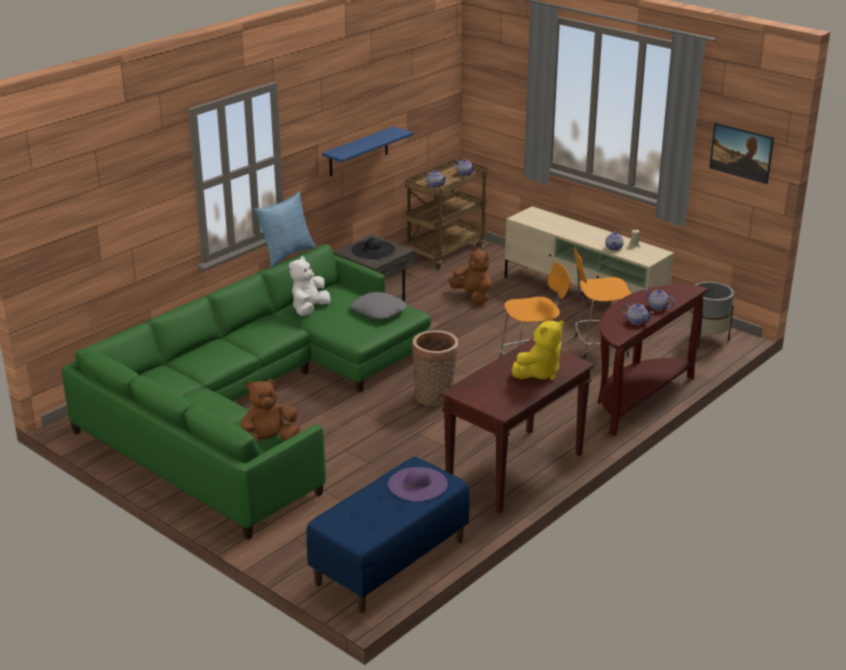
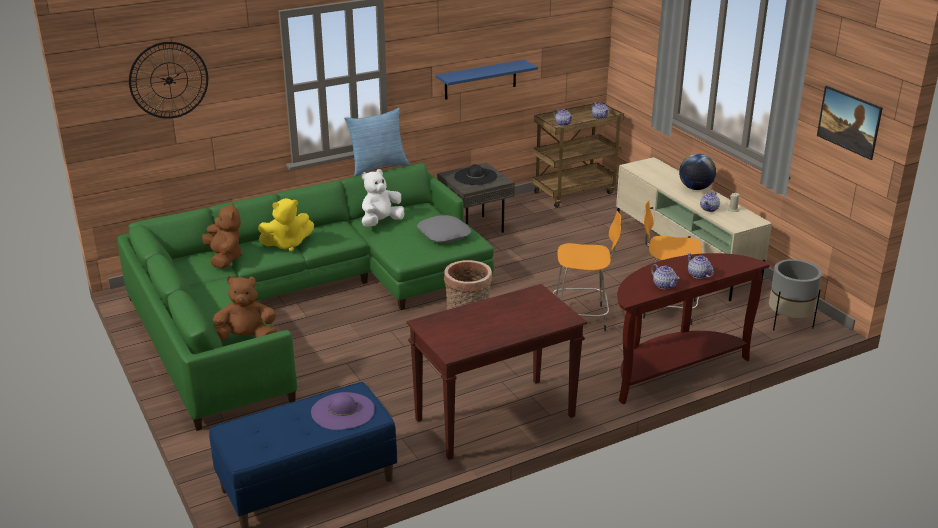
camera: 20 degrees right, 0 degrees up
brown plush toy [449,247,492,304] -> brown plush toy moved to [202,203,242,269]
yellow plush toy [512,320,564,381] -> yellow plush toy moved to [258,198,314,252]
none -> wall clock [129,42,208,119]
none -> globe [679,154,716,190]

